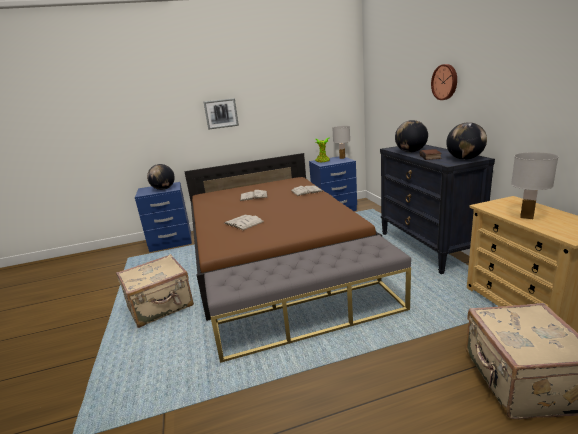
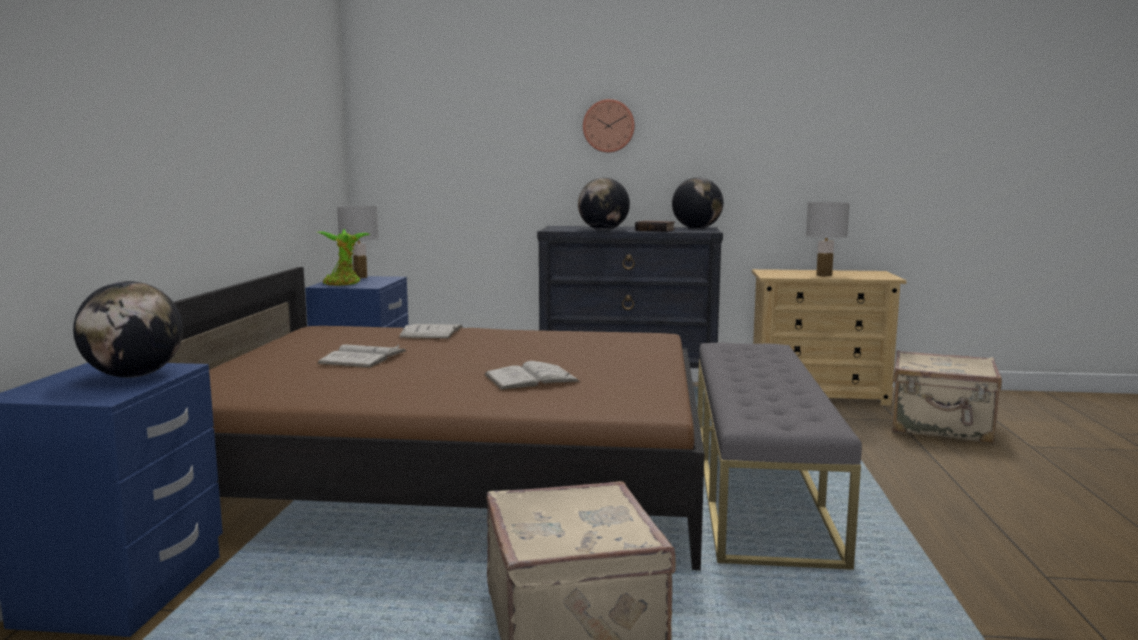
camera: 70 degrees left, 10 degrees down
picture [204,98,239,130] -> none

